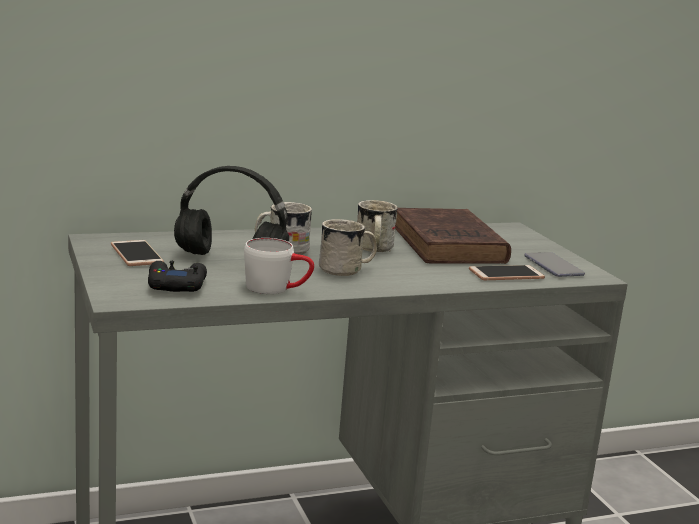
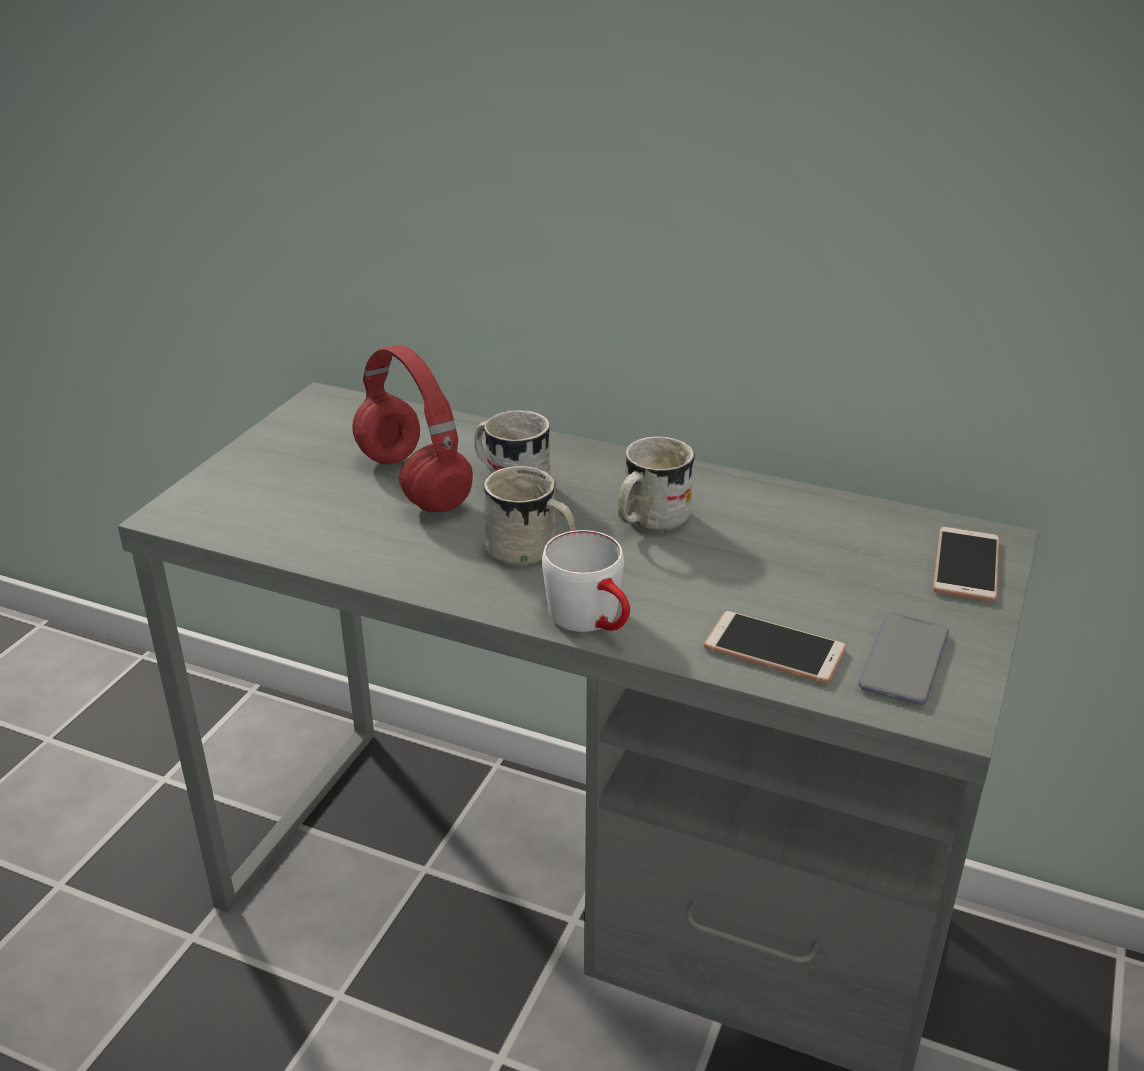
camera: 45 degrees right, 15 degrees up
phone [111,240,164,266] -> phone moved to [933,527,999,602]
black game controller [148,261,207,292] -> none
black headphones [174,166,289,255] -> red headphones [352,345,473,513]
white mug [244,238,314,294] -> white mug moved to [542,530,630,632]
brown book [395,208,511,264] -> none

